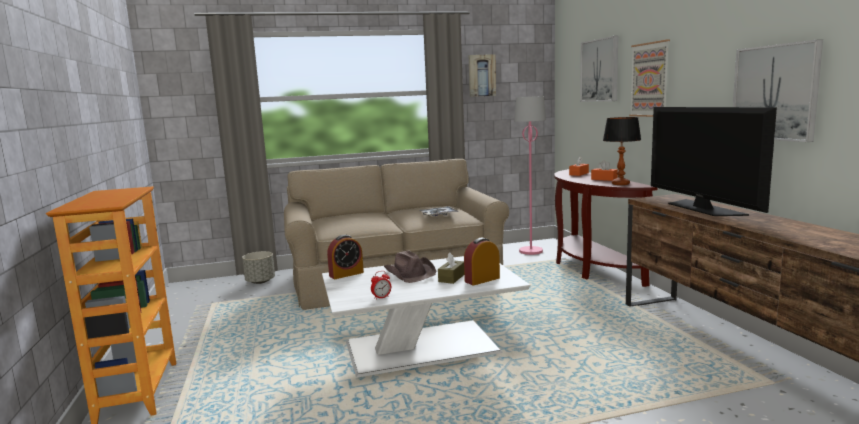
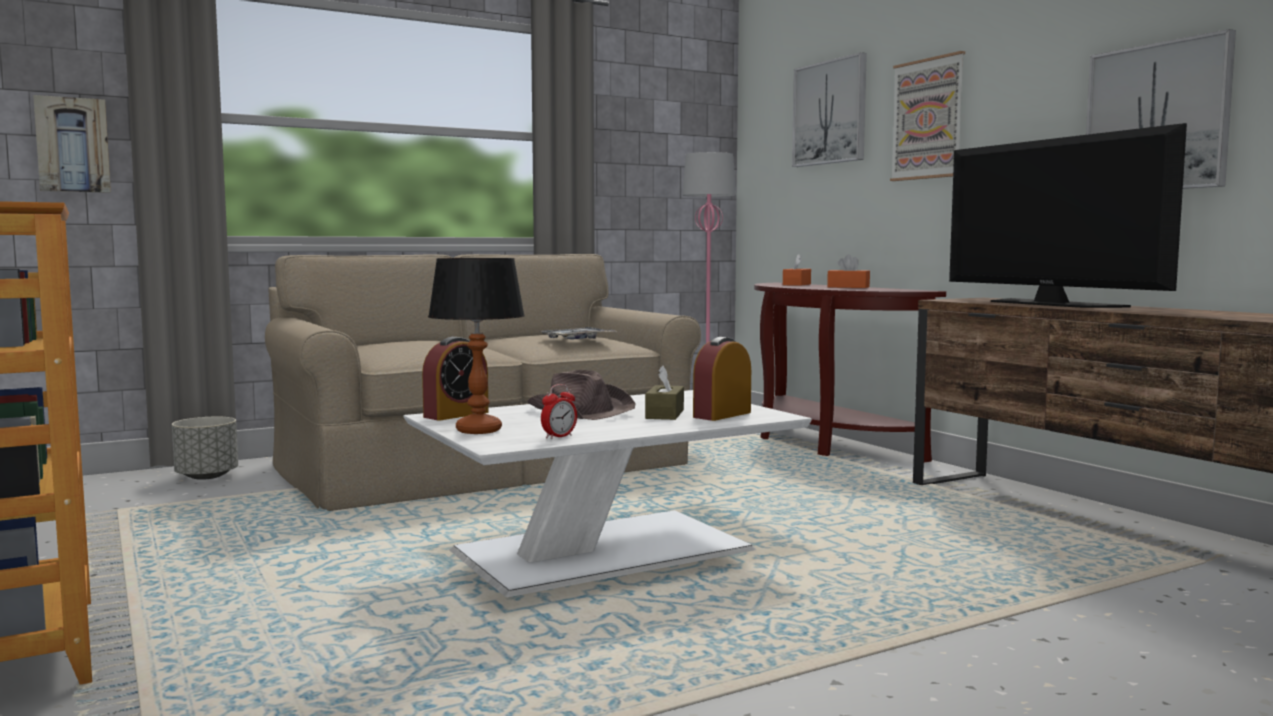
camera: 15 degrees left, 5 degrees down
picture [469,54,496,97] -> picture moved to [33,95,111,193]
table lamp [603,117,641,185] -> table lamp moved to [428,258,525,434]

